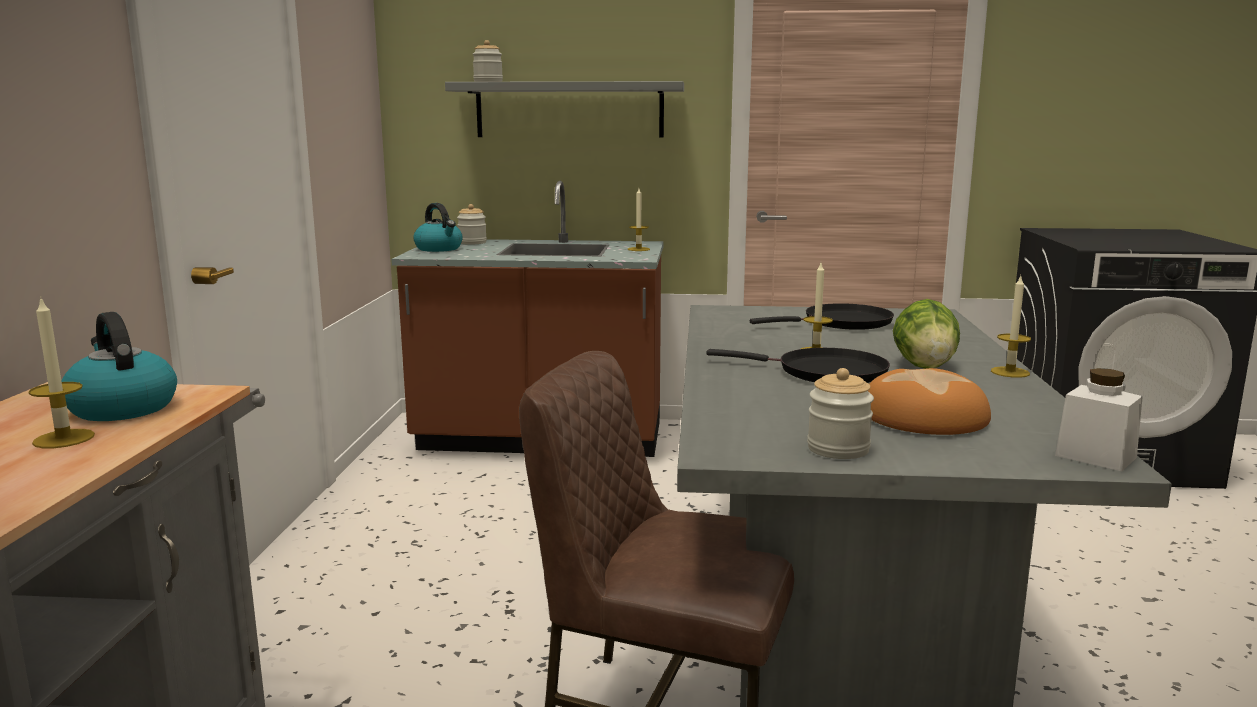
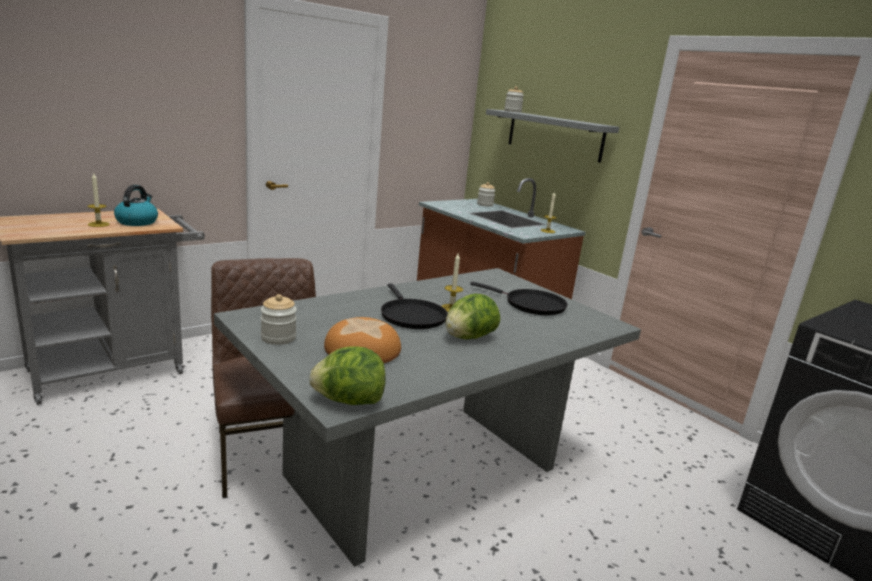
camera: 45 degrees right, 5 degrees up
kettle [413,203,463,252] -> none
candle [991,276,1031,378] -> none
white jar [1055,368,1143,471] -> lettuce [309,346,385,405]

